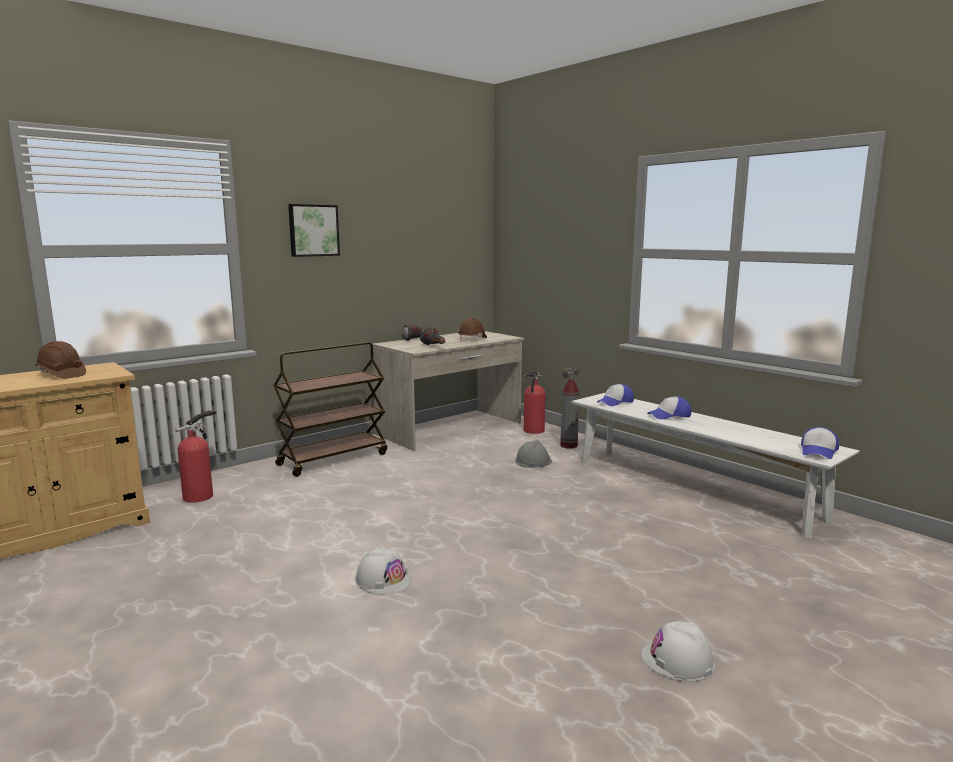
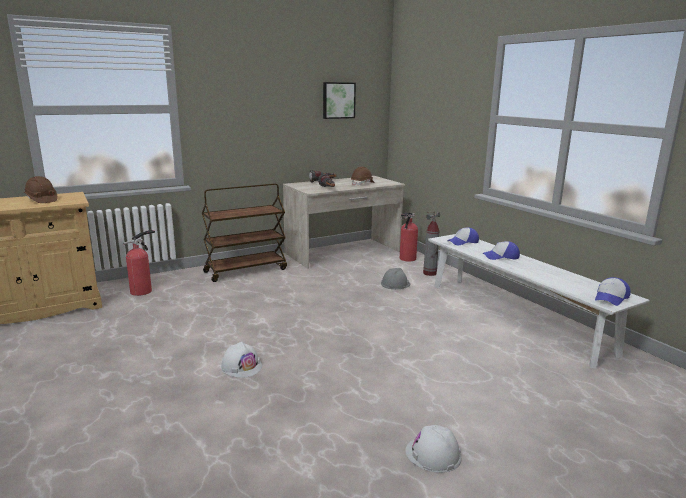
camera: 10 degrees right, 5 degrees up
picture [288,204,340,257] -> picture moved to [323,82,356,119]

